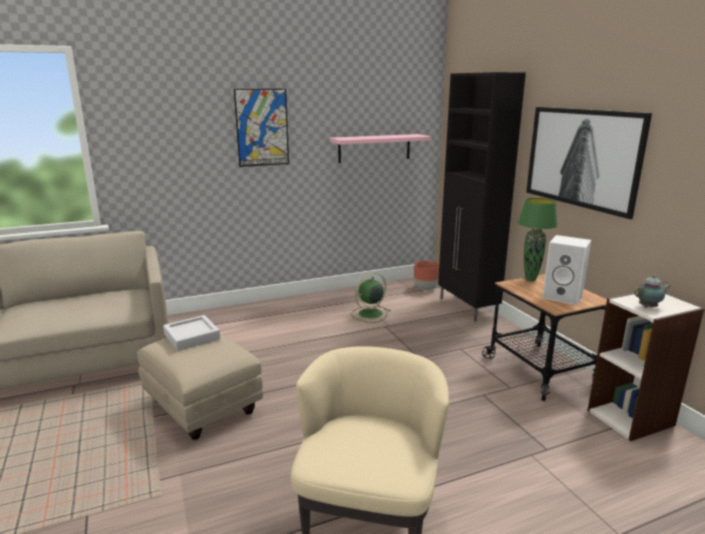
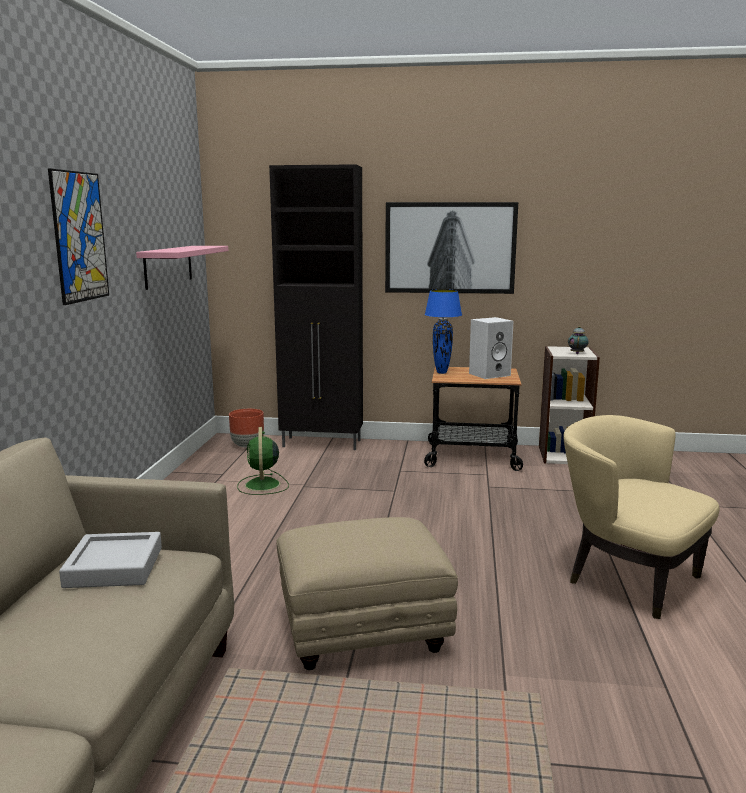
camera: 60 degrees left, 5 degrees down
grey tray [163,315,220,351] -> grey tray moved to [59,532,162,588]
green table lamp [518,198,558,281] -> blue table lamp [425,289,462,374]

